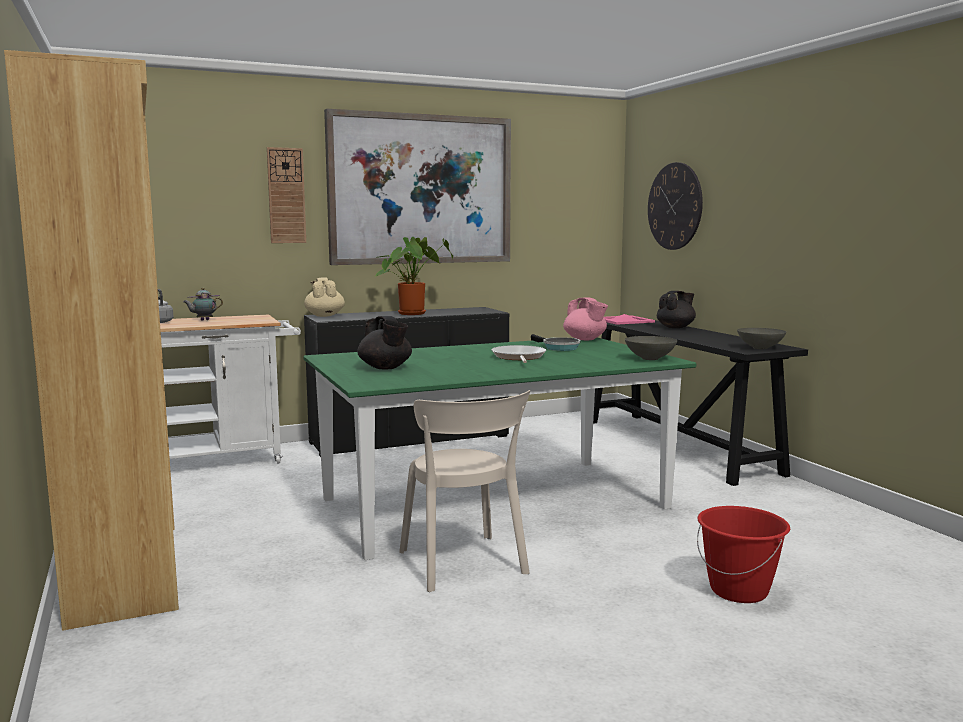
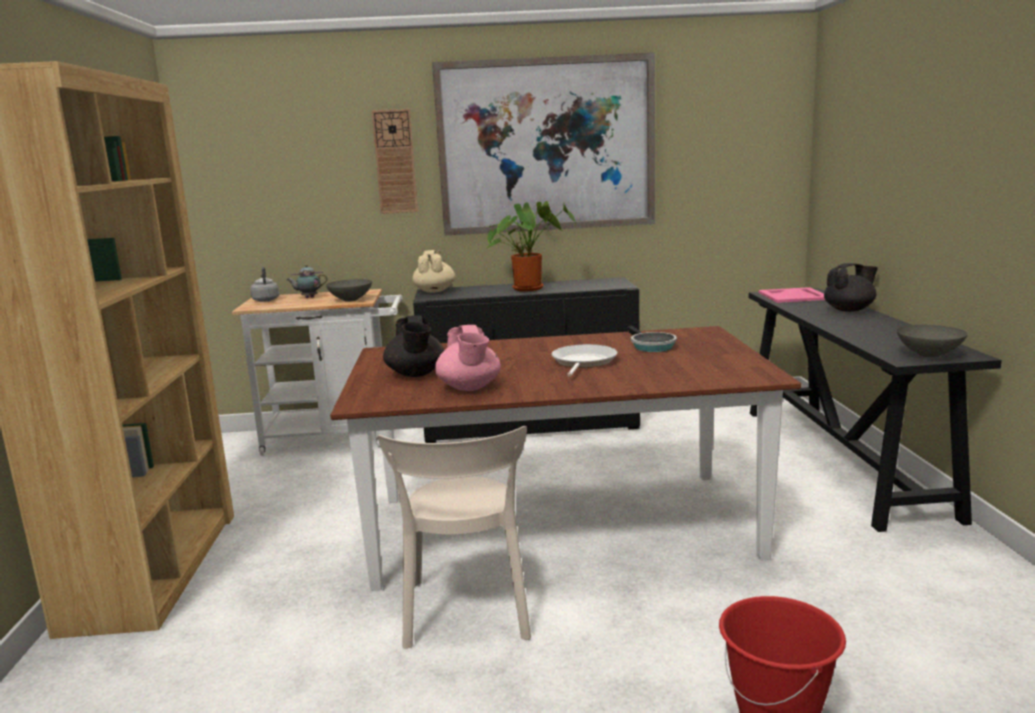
camera: 20 degrees right, 5 degrees up
green dining table [303,338,696,560] -> brown dining table [330,326,801,591]
pink teapot [563,298,608,340] -> pink teapot moved to [435,325,501,391]
grey bowl [625,336,677,360] -> grey bowl moved to [326,279,372,302]
wall clock [648,162,703,250] -> none

